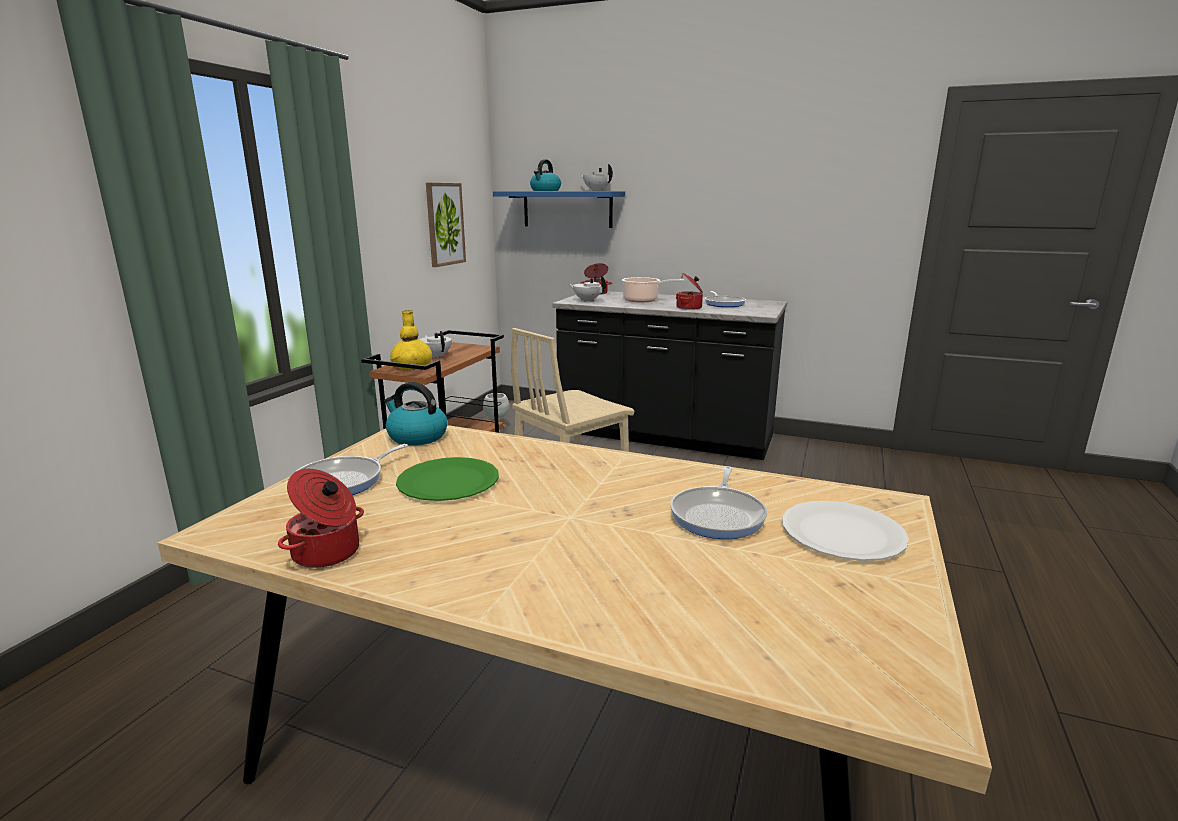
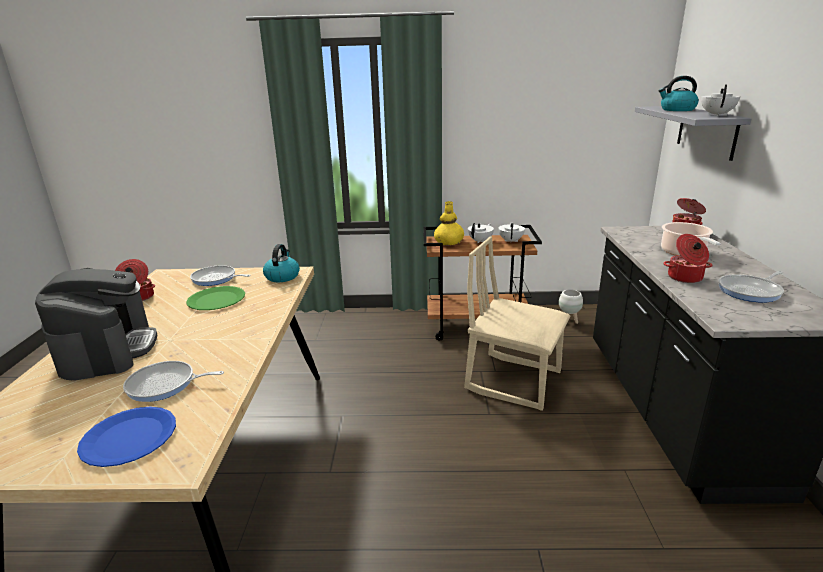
camera: 70 degrees right, 5 degrees up
picture [426,183,466,267] -> none
blue shelf [493,191,625,228] -> grey shelf [635,106,752,161]
white teapot [569,276,606,302] -> white teapot moved to [498,222,525,242]
white plate [782,501,909,561] -> blue plate [77,406,176,467]
none -> coffee machine [35,268,157,380]

